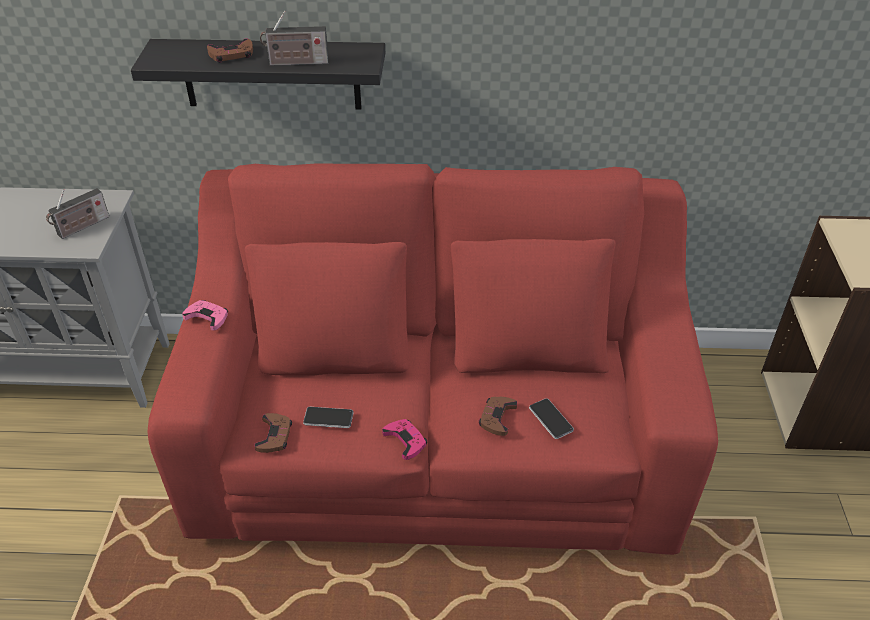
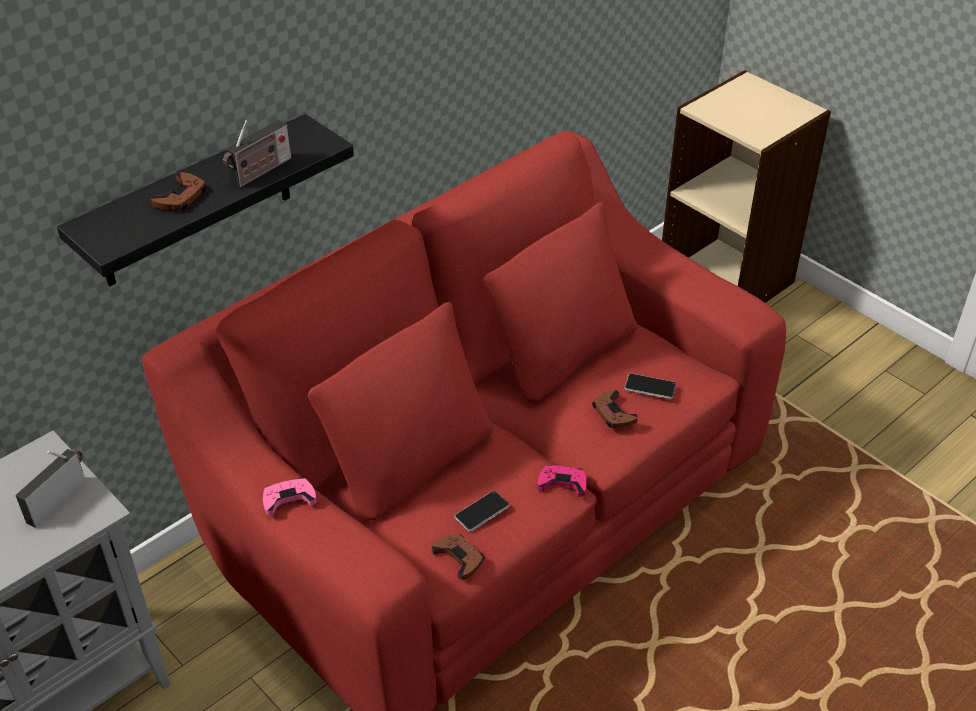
camera: 45 degrees left, 0 degrees up
radio [46,188,109,239] -> radio turned 150 degrees counterclockwise [16,449,86,528]

